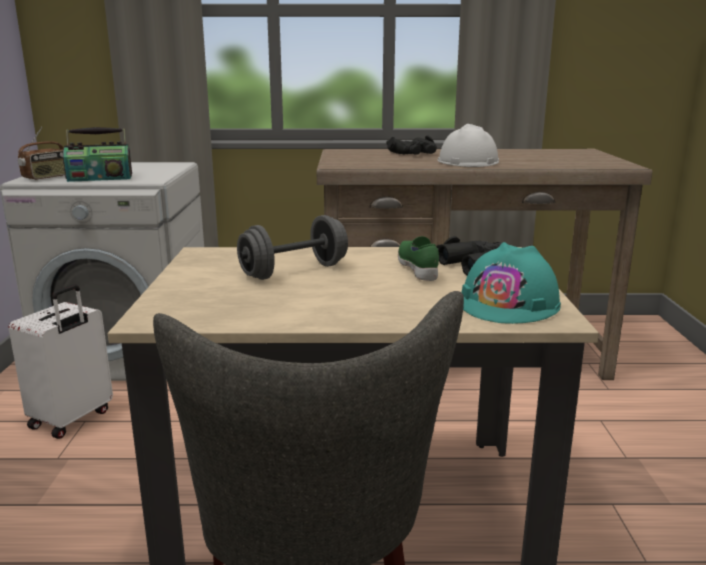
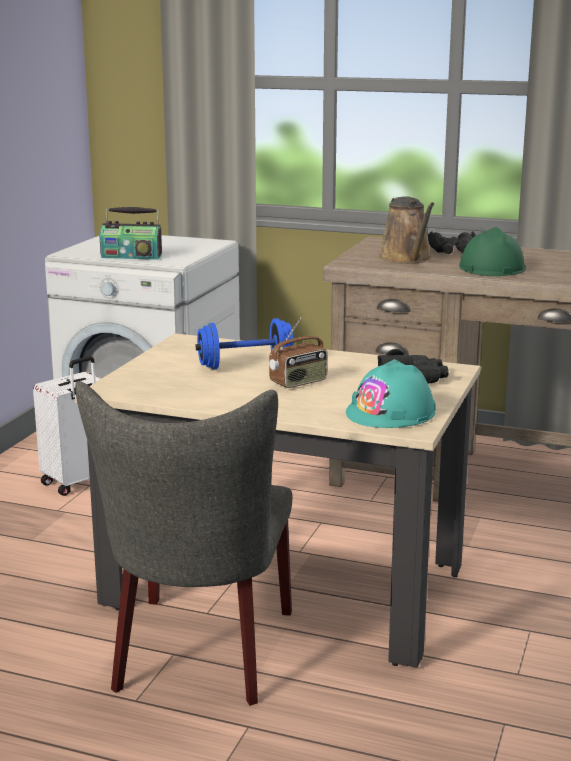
camera: 20 degrees right, 0 degrees up
radio [18,127,65,180] -> radio moved to [269,317,328,388]
grey dumbbell [237,215,348,280] -> blue dumbbell [196,318,294,369]
green shoe [398,236,439,281] -> none
white hard hat [437,124,499,167] -> green hard hat [459,227,526,276]
none -> brown watering can [379,196,435,264]

